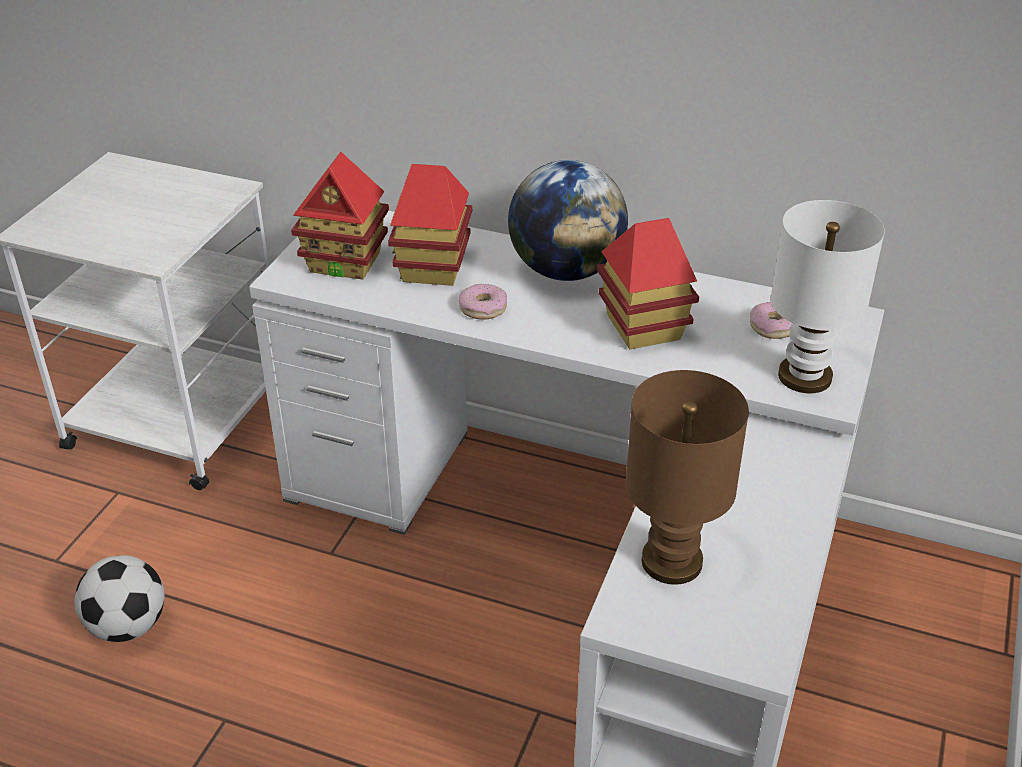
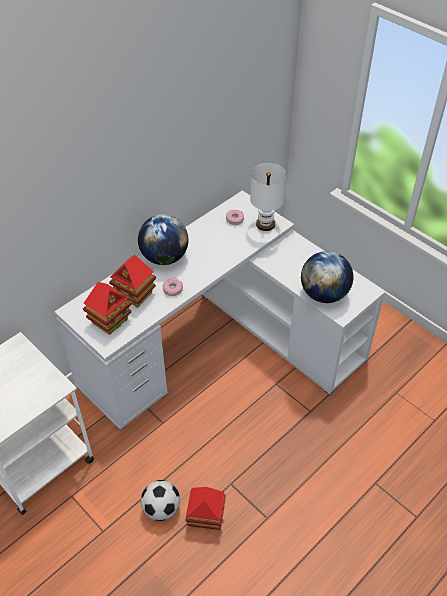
camera: 65 degrees left, 10 degrees up
toy house [597,218,699,349] -> toy house moved to [185,487,226,531]
brown table lamp [625,370,749,585] -> globe [301,251,353,303]

